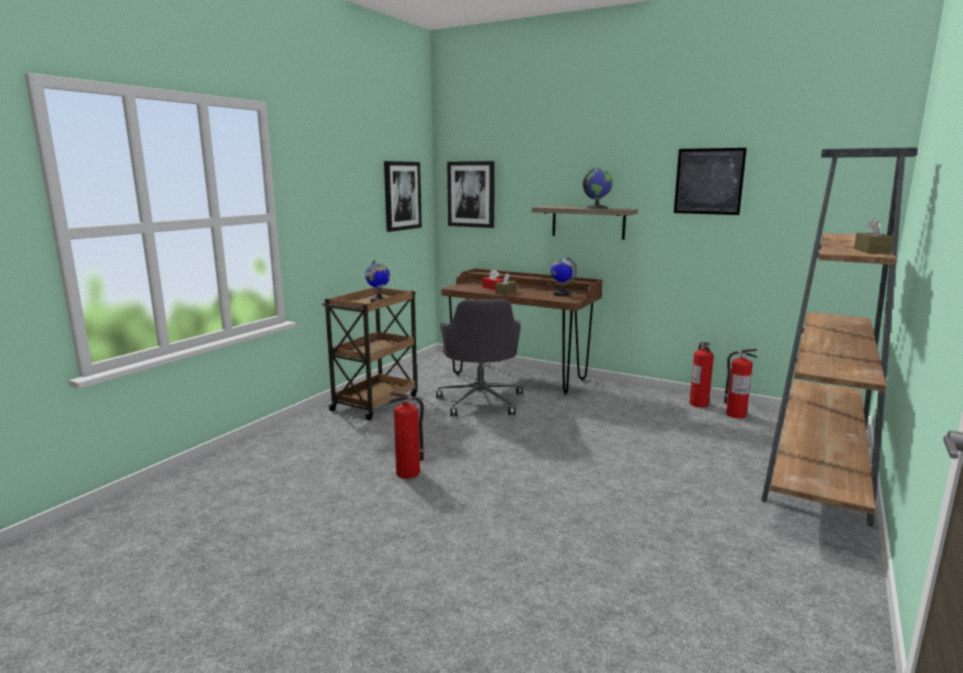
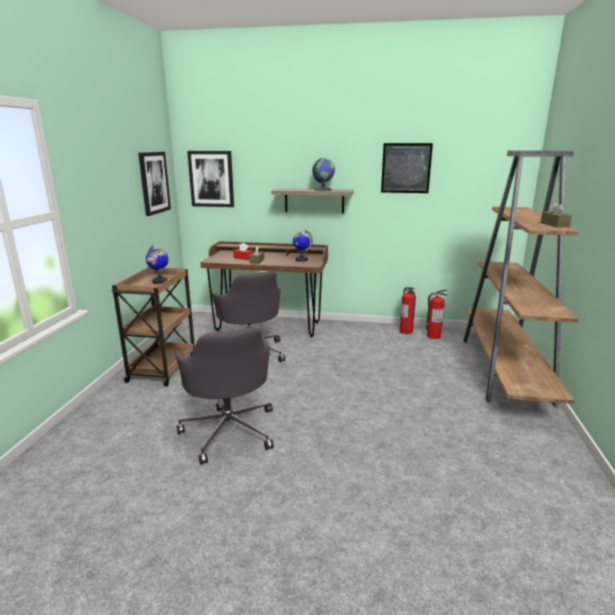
camera: 20 degrees left, 5 degrees up
fire extinguisher [389,392,424,479] -> grey office chair [174,327,274,464]

